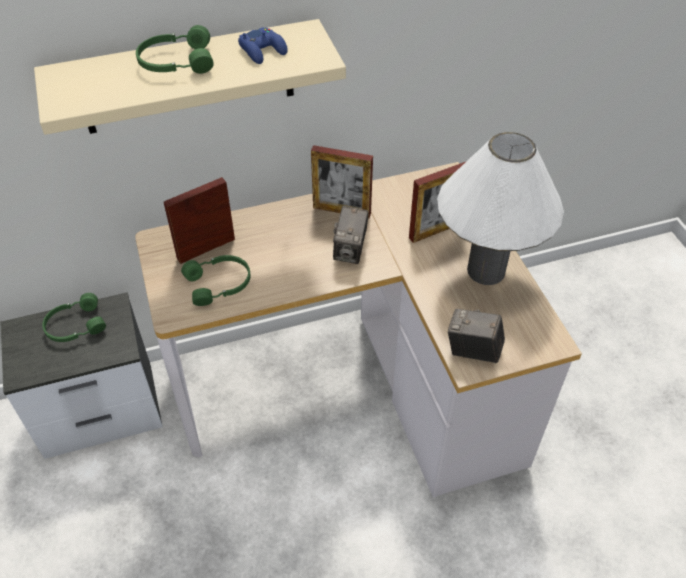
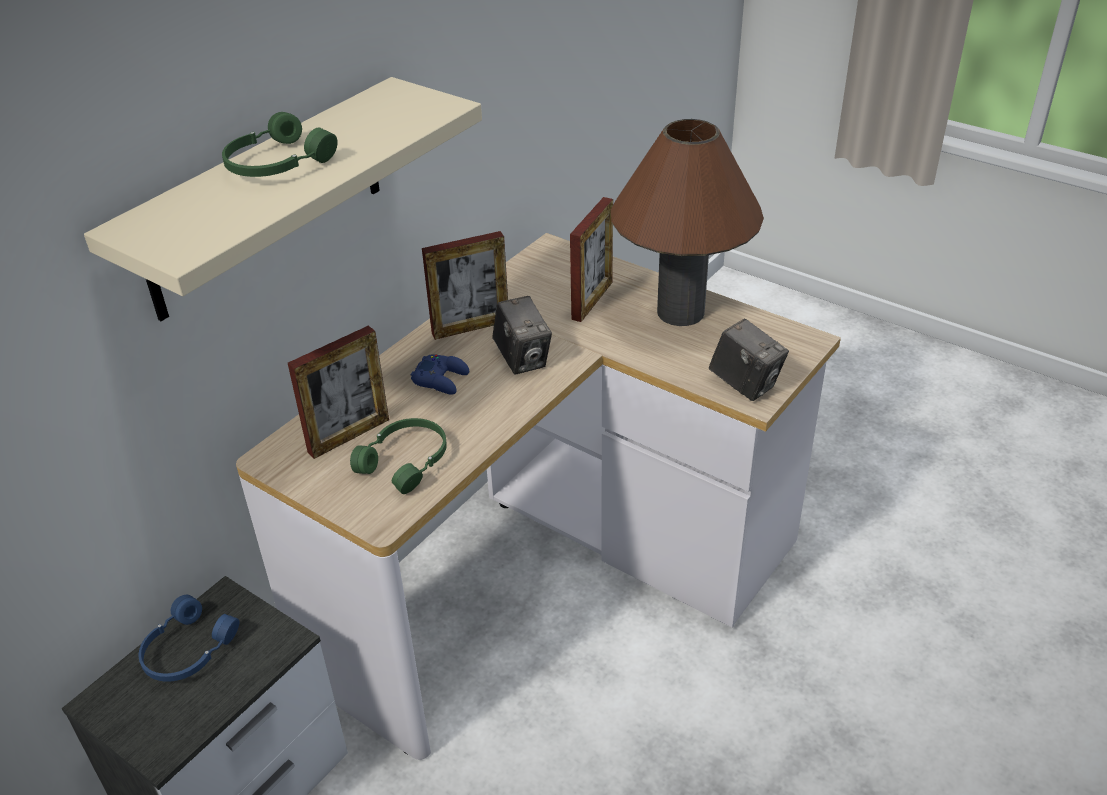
camera: 35 degrees left, 10 degrees down
green headphones [42,293,106,342] -> blue headphones [139,595,239,682]
picture frame [164,177,235,264] -> picture frame turned 150 degrees counterclockwise [288,326,389,459]
blue game controller [238,27,288,64] -> blue game controller moved to [411,355,469,395]
white table lamp [437,132,564,285] -> brown table lamp [611,119,764,326]
camera [448,309,505,363] -> camera turned 120 degrees counterclockwise [709,319,789,401]

